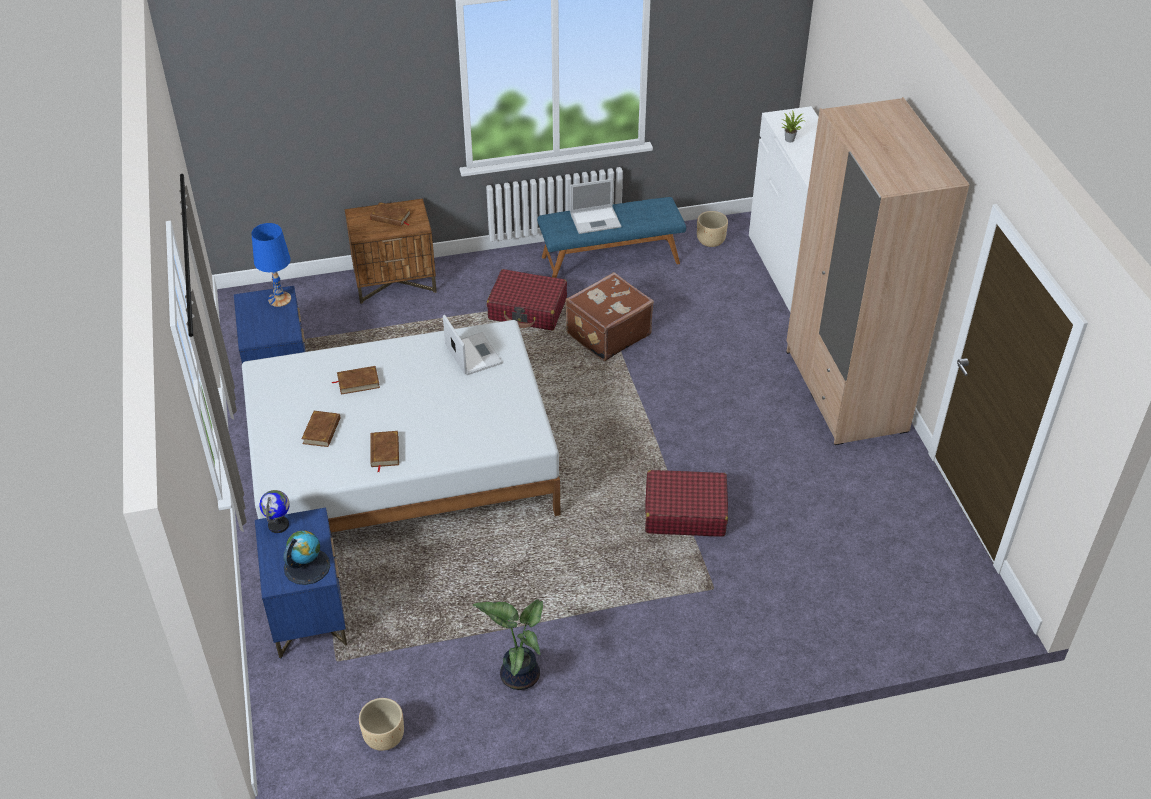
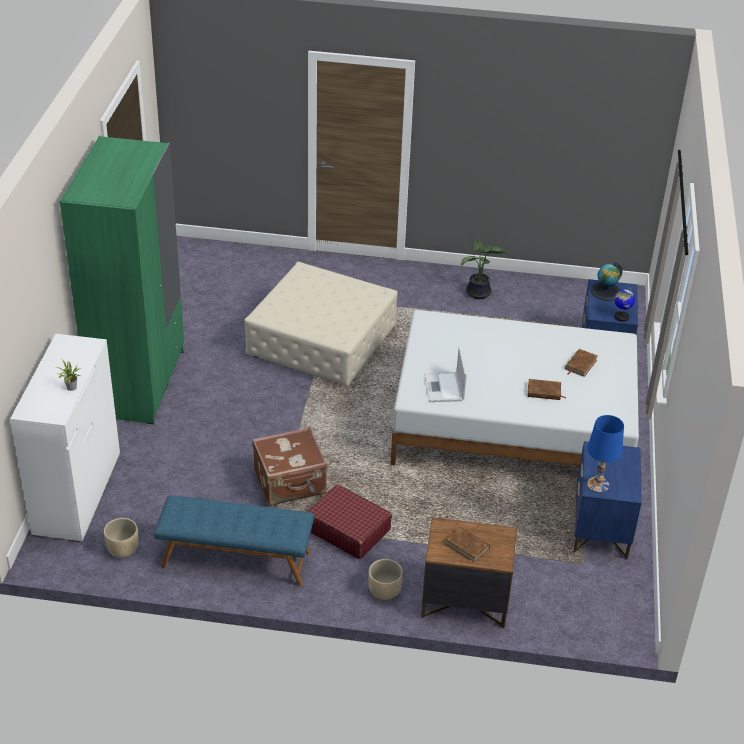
camera: 160 degrees left, 5 degrees down
beige planter [359,698,404,751] -> beige planter moved to [369,559,403,600]
brown book [370,431,399,472] -> none
laptop [570,179,621,234] -> none
red suitcase [645,470,728,536] -> beige ottoman [244,262,398,387]
beige wardrobe [786,97,970,445] -> green wardrobe [60,135,184,424]

